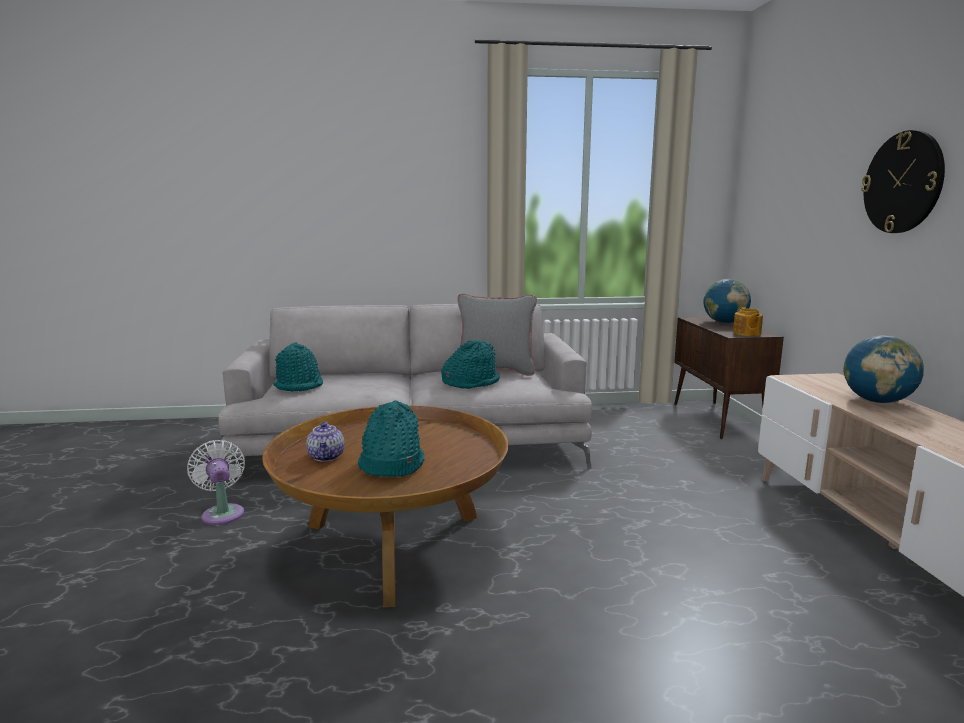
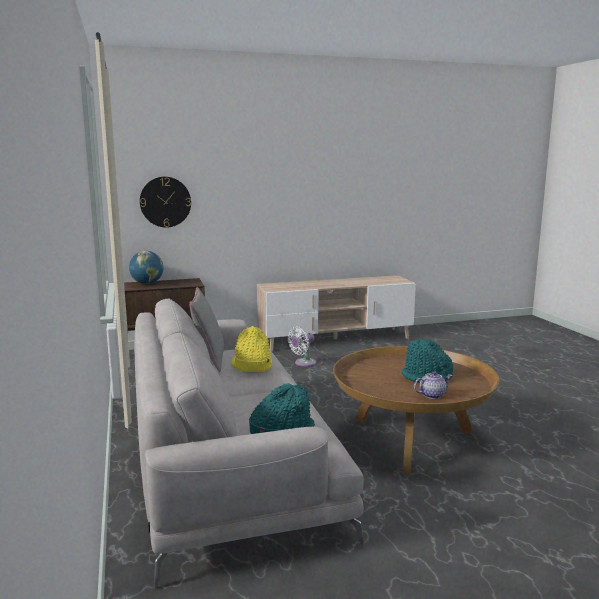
camera: 100 degrees left, 0 degrees up
white fan [187,440,245,525] -> white fan moved to [288,326,317,367]
turquoise hat [441,340,500,389] -> yellow hat [231,326,272,372]
teapot [733,307,763,336] -> none
globe [844,335,924,403] -> none
wall clock [861,130,945,233] -> wall clock moved to [140,177,191,228]

